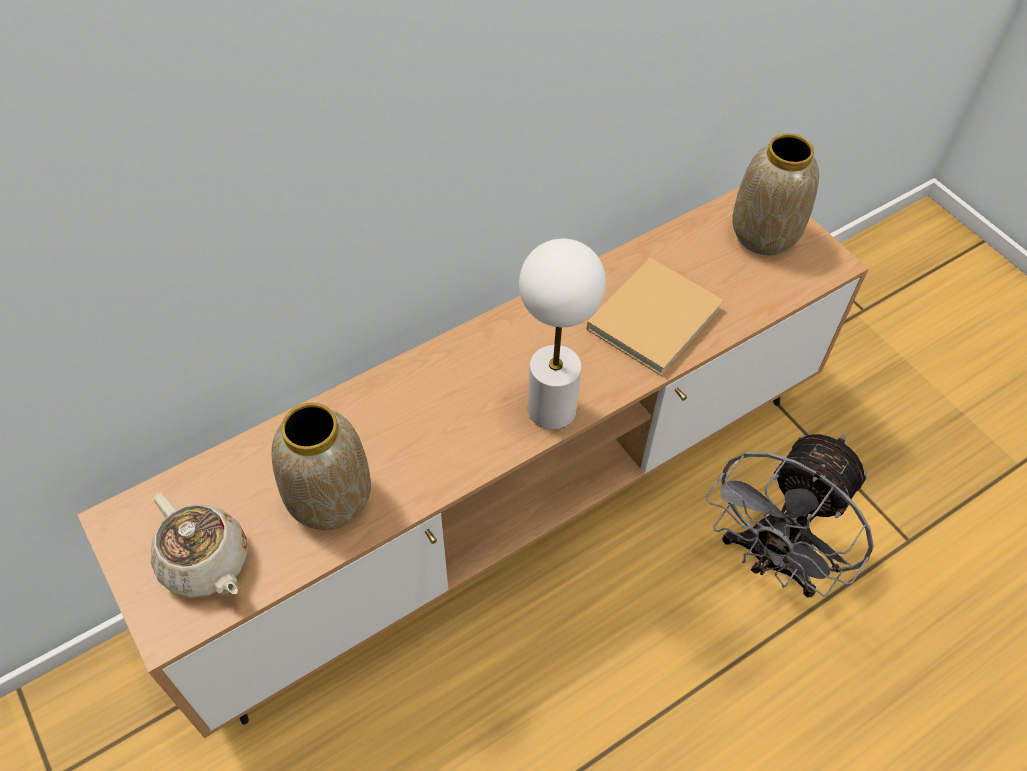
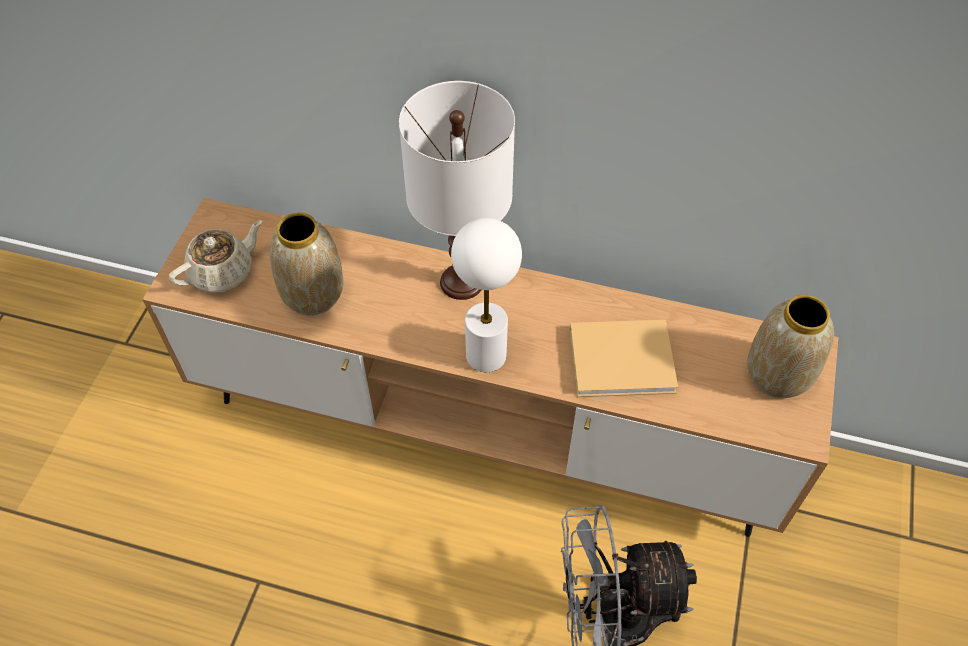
camera: 50 degrees right, 0 degrees up
beige teapot [151,493,247,598] -> beige teapot turned 135 degrees counterclockwise [169,220,262,293]
none -> white table lamp [399,81,515,300]

